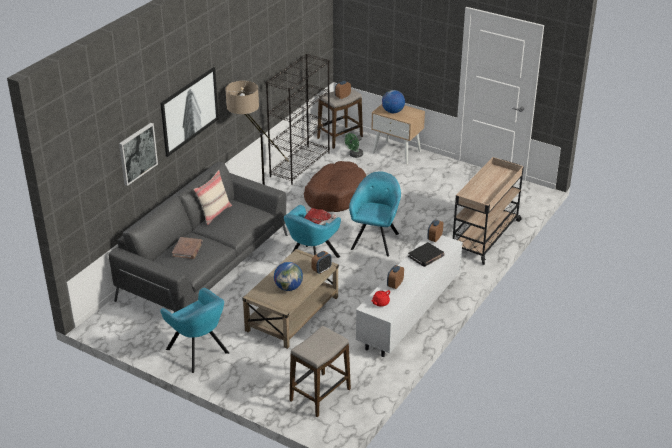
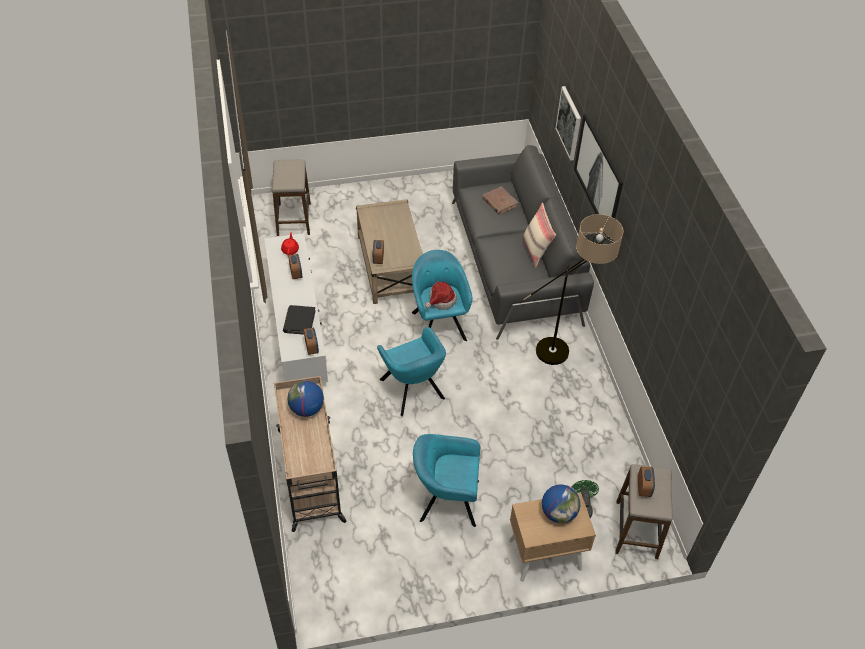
camera: 135 degrees right, 15 degrees up
turquoise armchair [160,288,229,373] -> turquoise armchair moved to [413,434,480,527]
black bookcase [266,54,330,185] -> none
globe [274,262,303,291] -> globe moved to [287,381,324,417]
brown dog bed [304,161,366,212] -> none

